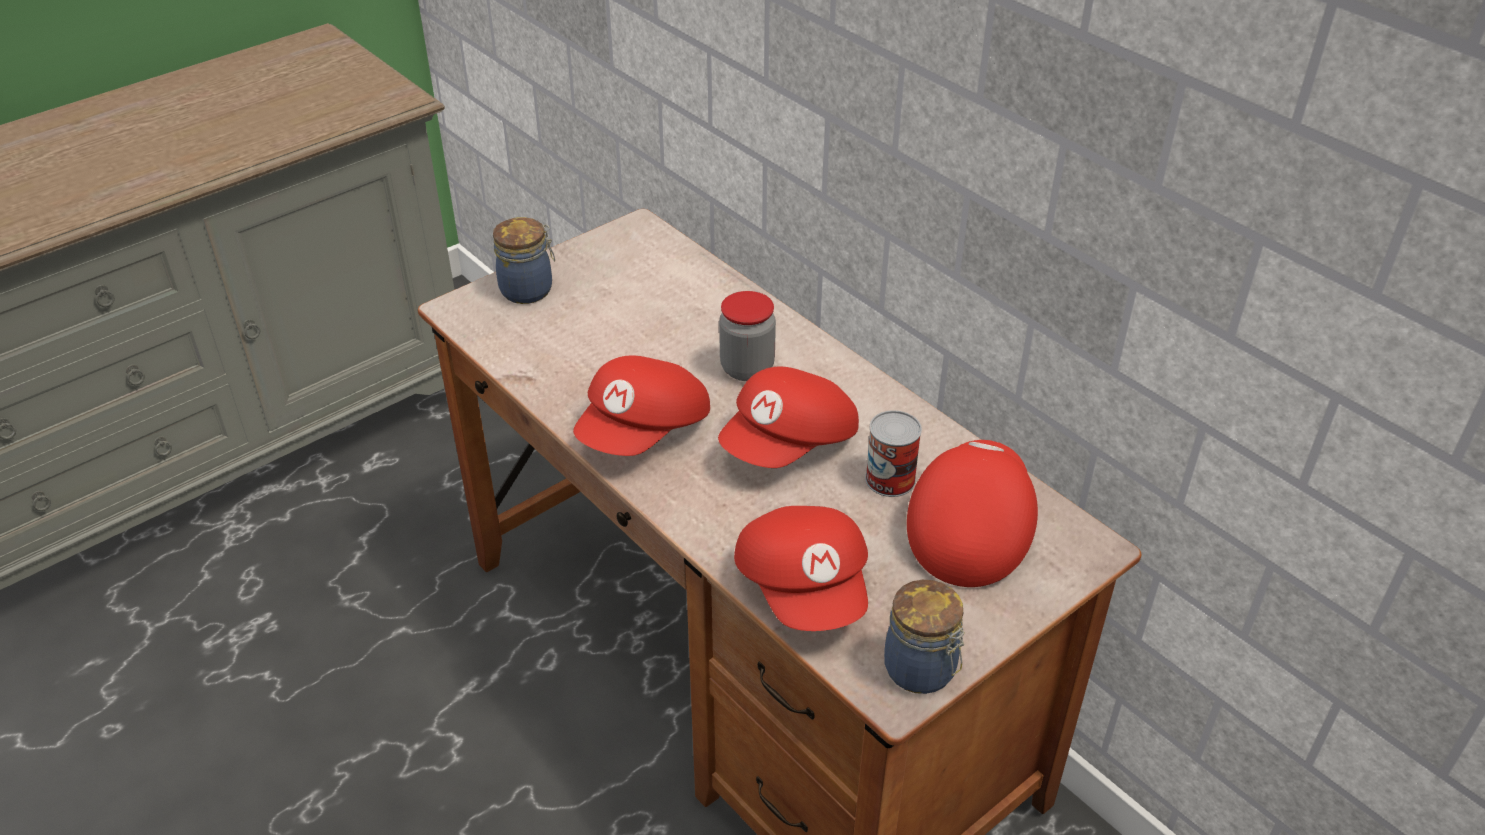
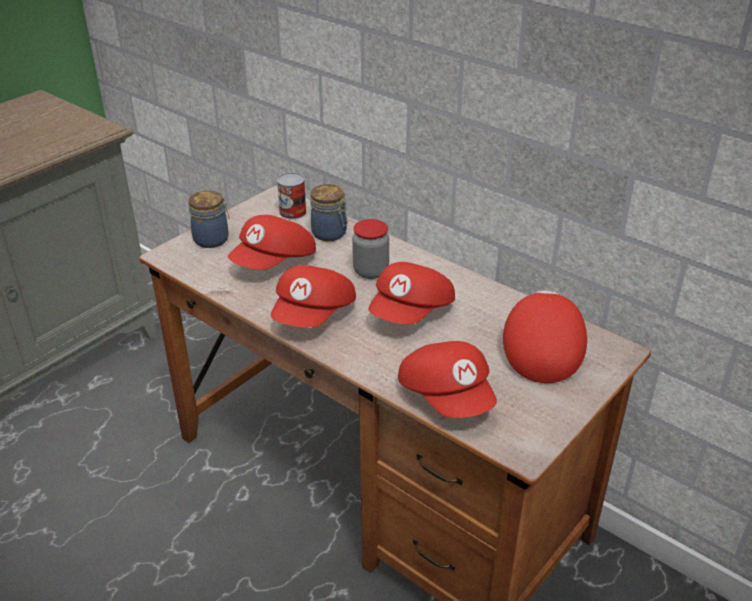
camera: 10 degrees left, 5 degrees down
can [865,410,922,497] -> can moved to [277,172,307,219]
jar [884,580,965,694] -> jar moved to [311,184,348,241]
none -> red cap [228,215,316,270]

